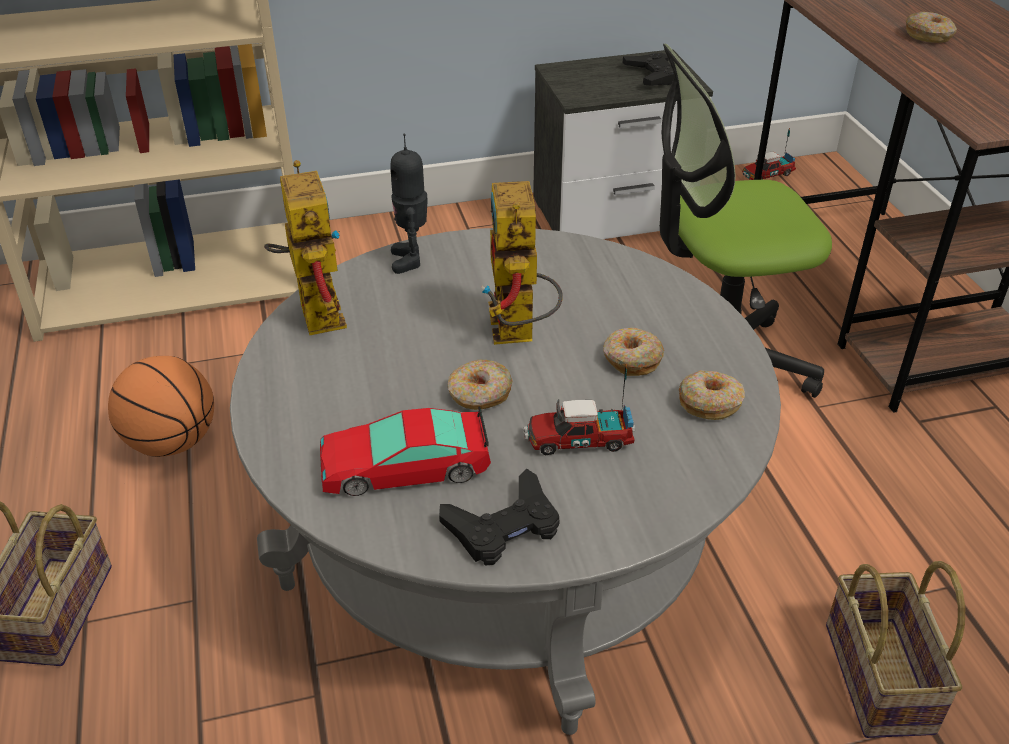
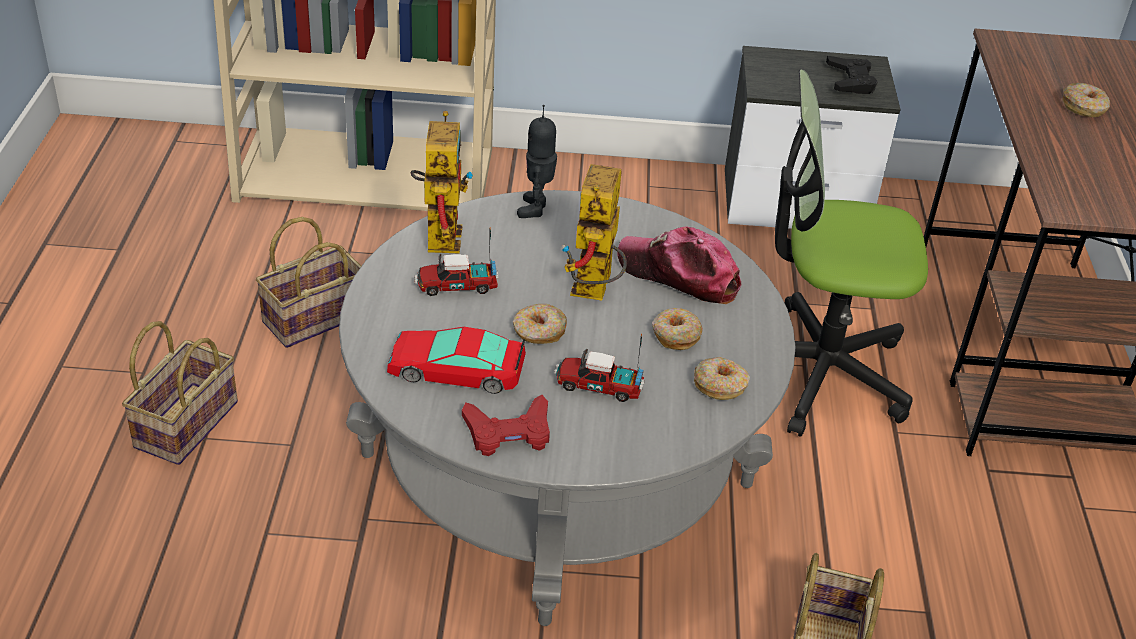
camera: 15 degrees right, 0 degrees up
basketball [108,356,214,457] -> basket [256,217,361,348]
black game controller [439,468,560,566] -> red game controller [462,395,550,456]
toy truck [742,128,796,180] -> toy truck moved to [414,227,499,296]
none -> cap [617,227,741,304]

